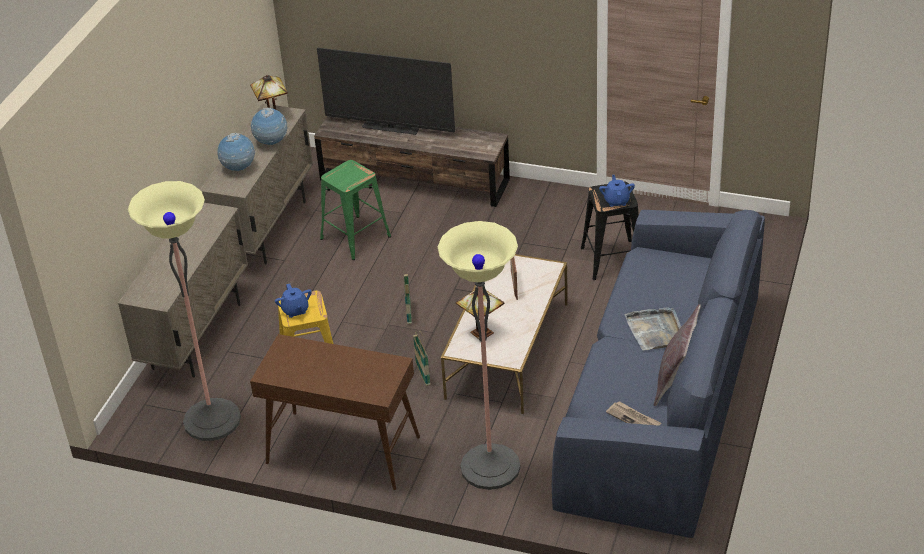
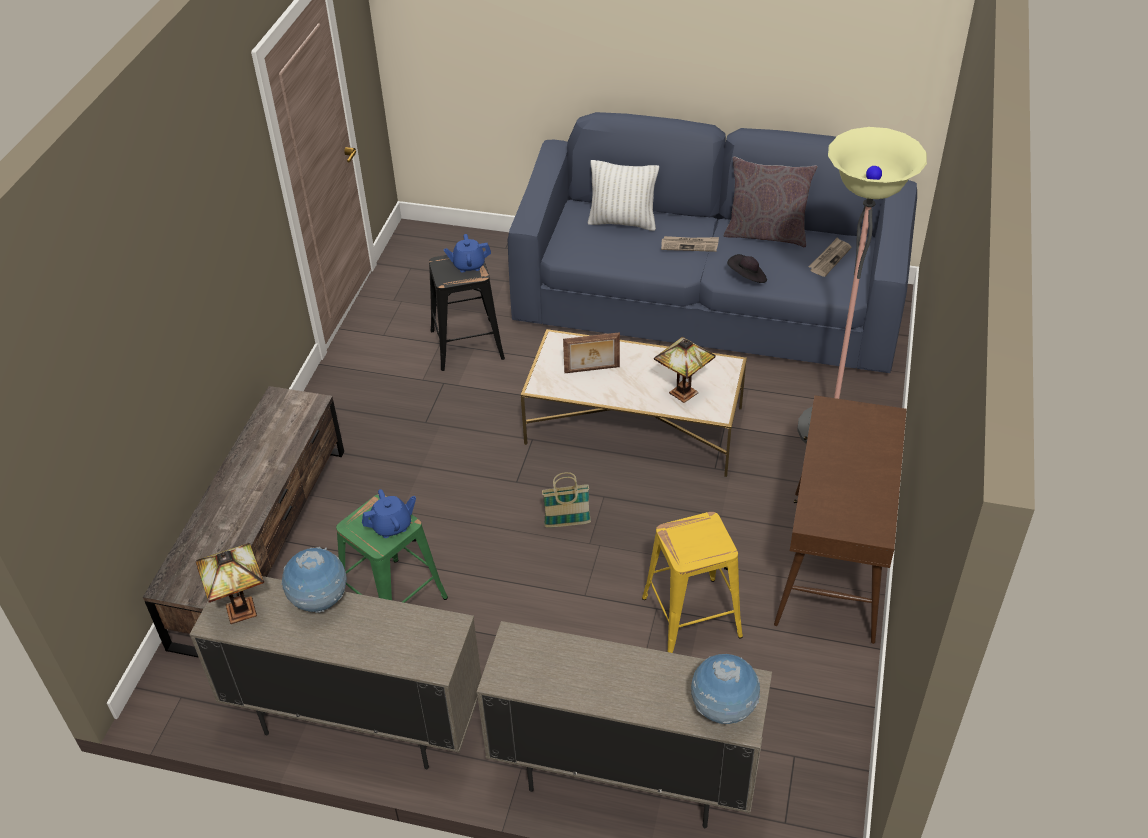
camera: 95 degrees left, 5 degrees up
floor lamp [128,181,241,441] -> none
globe [217,133,256,171] -> globe moved to [691,654,760,724]
blue teapot [275,284,312,318] -> blue teapot moved to [362,489,416,538]
television [317,48,455,135] -> none
basket [413,330,430,386] -> none
grey tray [624,307,681,351] -> newspaper [661,236,719,252]
none -> white pillow [588,160,659,231]
none -> black hat [727,254,767,283]

